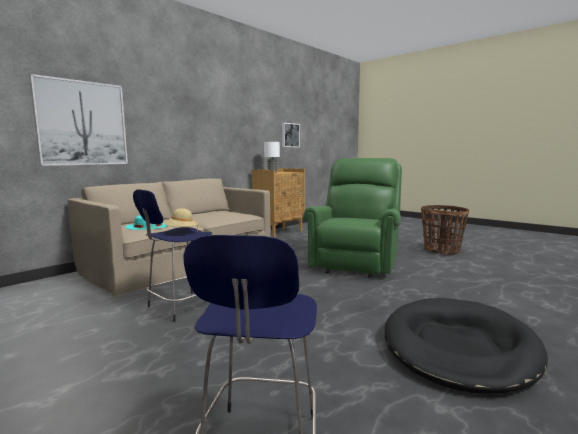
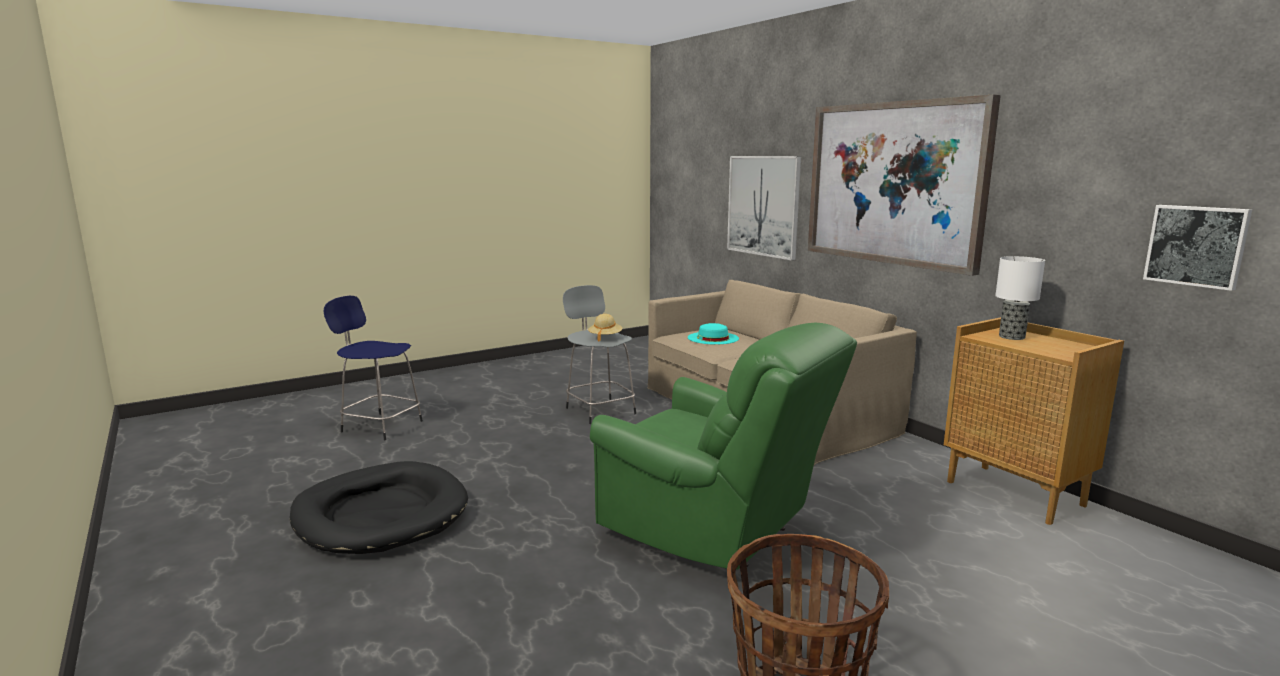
camera: 105 degrees right, 5 degrees up
blue stool [133,189,212,322] -> grey stool [563,285,636,424]
none -> picture [808,95,1001,276]

